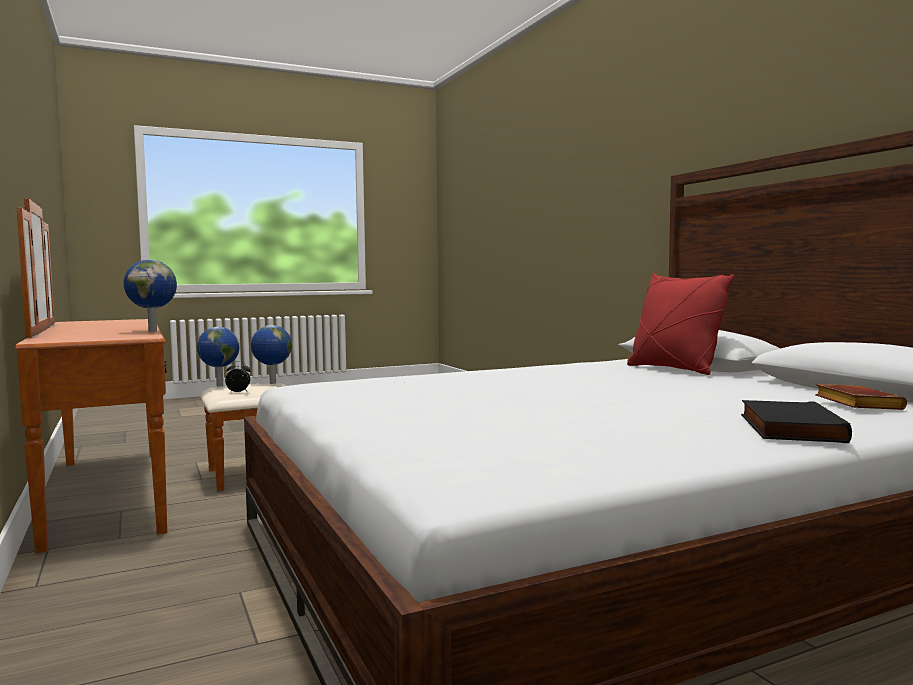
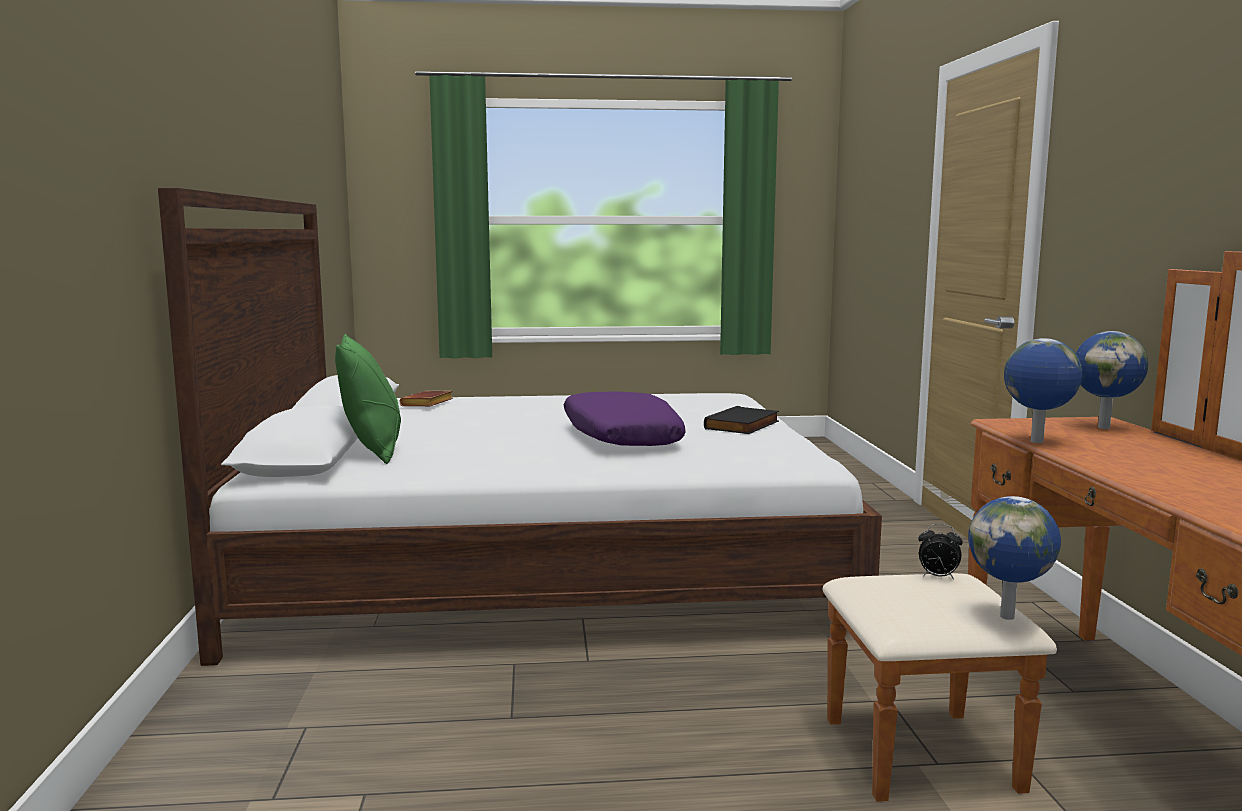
camera: 160 degrees left, 5 degrees up
globe [251,325,292,384] -> globe moved to [1076,331,1148,429]
red pillow [627,273,734,375] -> green pillow [335,334,401,464]
black book [741,400,852,443] -> black book moved to [704,406,779,434]
none -> purple pillow [564,392,686,446]

